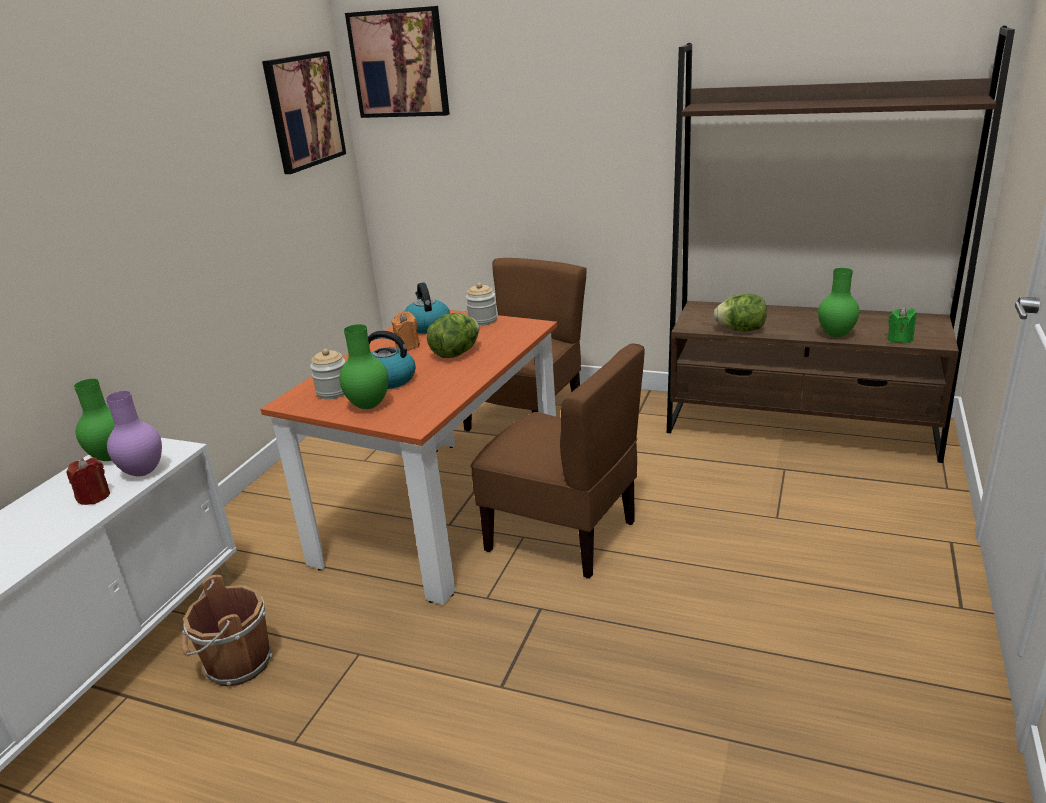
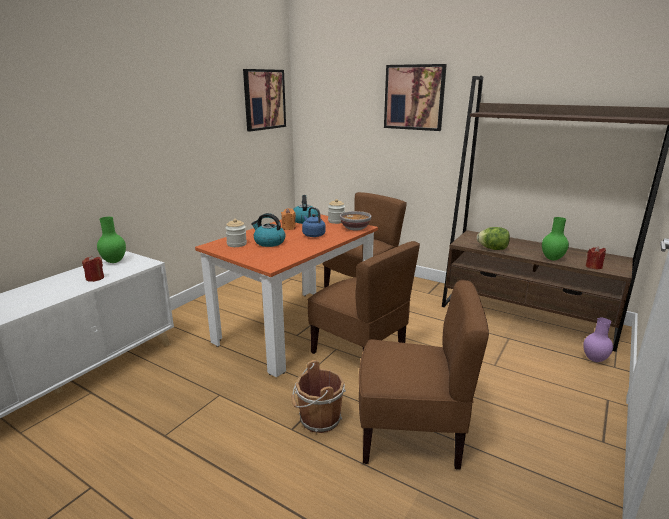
camera: 10 degrees right, 5 degrees down
purple vase [106,391,162,476] -> purple vase moved to [583,318,613,362]
brown bucket [181,575,273,686] -> brown bucket moved to [291,360,346,433]
green vase [339,324,388,409] -> none
picture [345,6,450,118] -> picture moved to [384,64,447,131]
lettuce [427,313,479,358] -> blue kettle [302,207,325,237]
green candle [887,307,916,343] -> red candle [586,246,606,269]
none -> bowl [340,211,371,230]
none -> brown chair [359,280,489,470]

